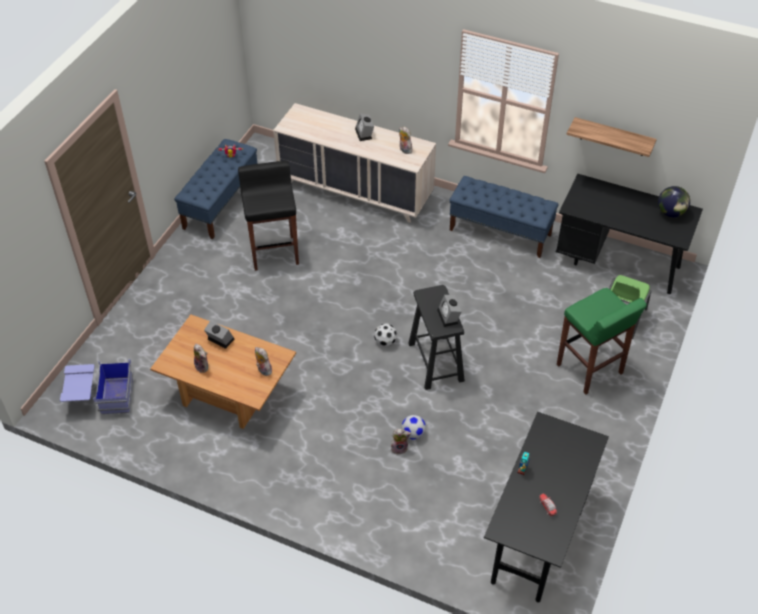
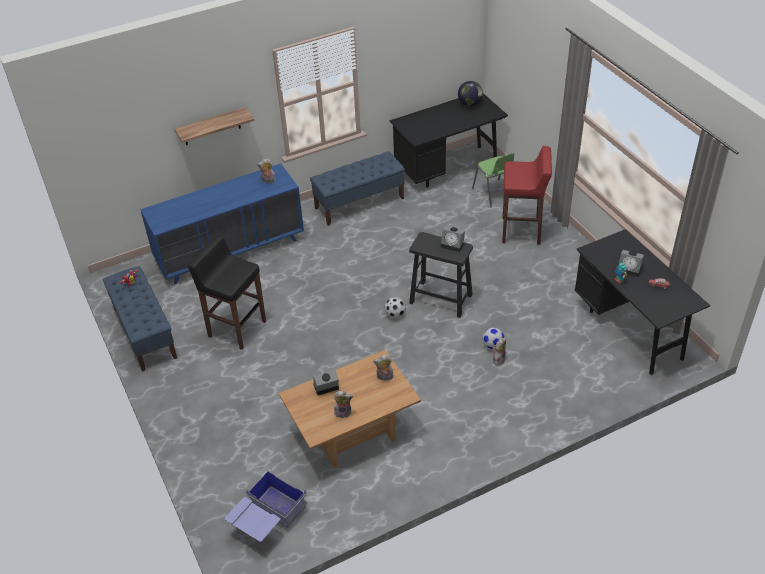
camera: 50 degrees left, 5 degrees down
beige dresser [273,103,436,223] -> blue dresser [140,163,304,284]
alarm clock [355,114,374,141] -> alarm clock moved to [619,250,644,277]
green stool [557,288,647,394] -> red stool [502,146,552,245]
shelf [567,117,657,157] -> shelf moved to [174,107,254,145]

